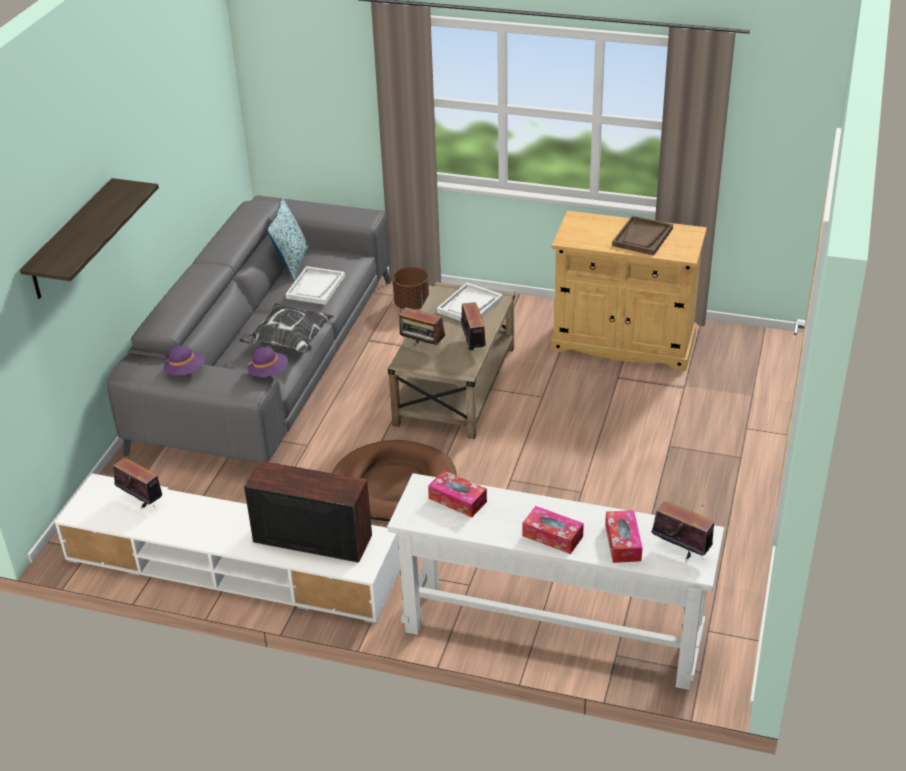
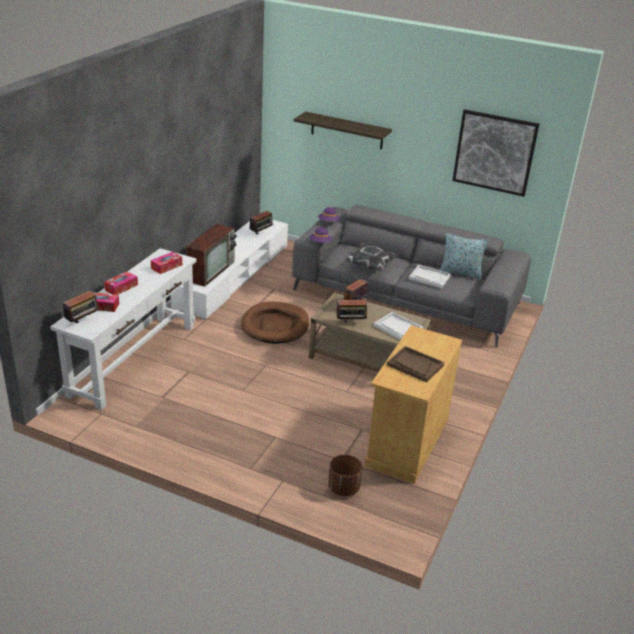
camera: 95 degrees right, 5 degrees down
brown planter [393,267,429,310] -> brown planter moved to [328,455,362,496]
none -> picture [452,109,540,197]

